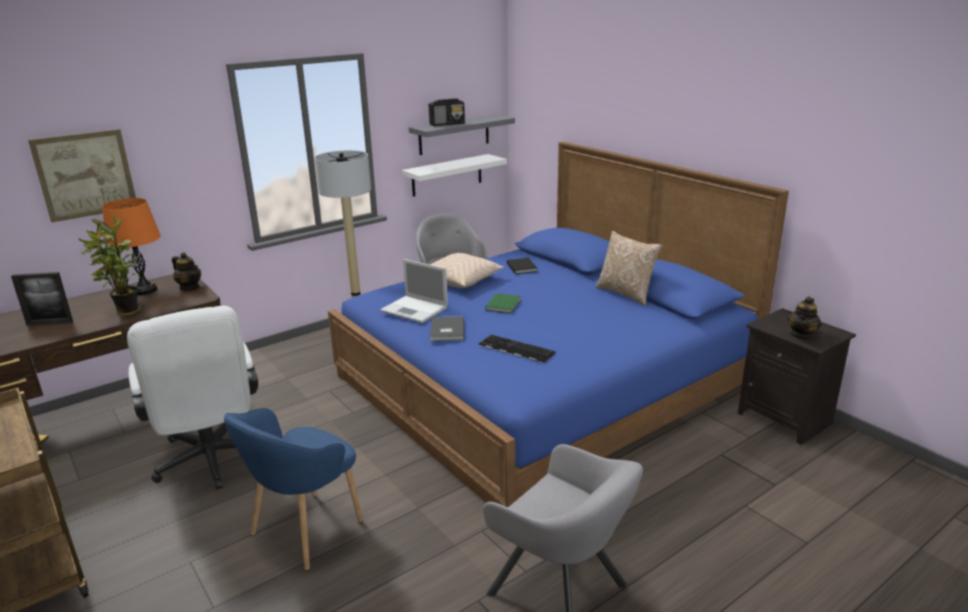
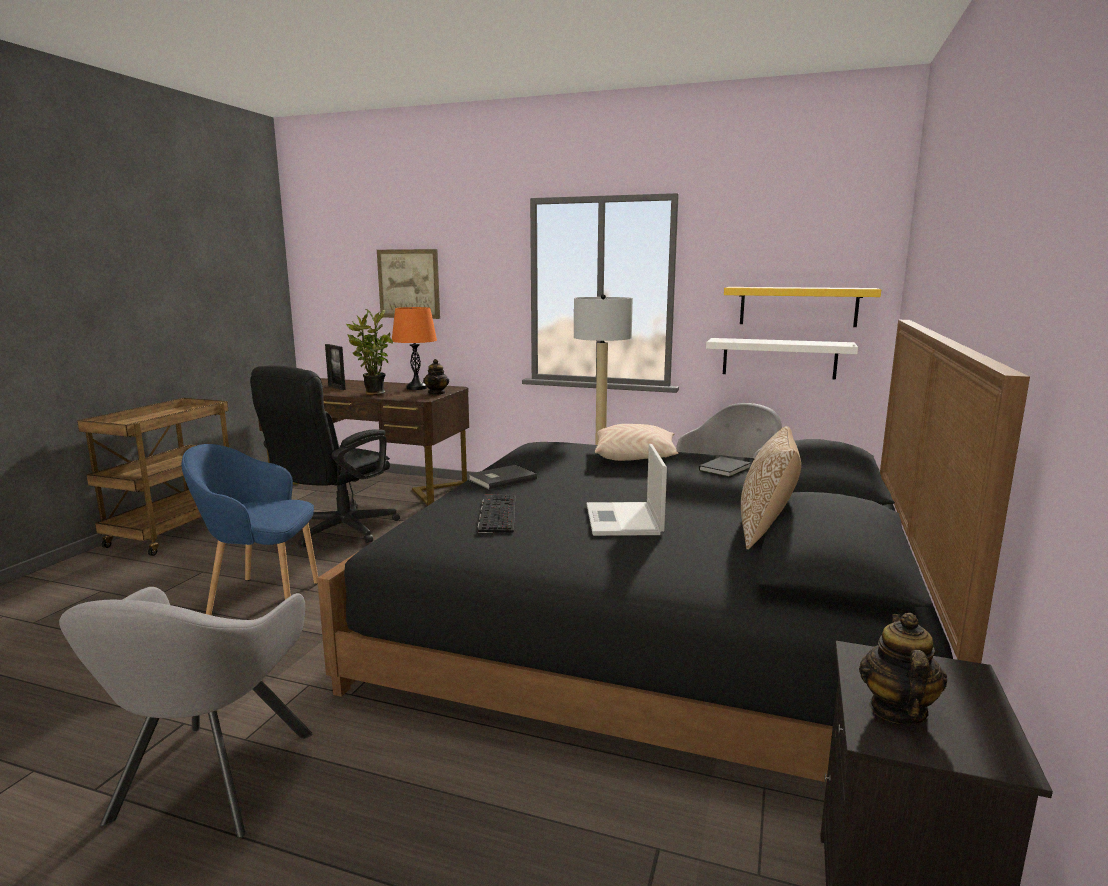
camera: 55 degrees right, 10 degrees down
white office chair [127,306,258,490] -> black office chair [250,365,400,547]
blue bed [328,142,789,507] -> black bed [317,320,1030,782]
laptop [380,259,448,323] -> laptop moved to [586,444,667,536]
grey shelf [409,114,515,155] -> yellow shelf [724,287,881,327]
radio [429,98,465,126] -> none
green book [485,293,521,314] -> none
teapot [787,296,822,340] -> teapot turned 105 degrees clockwise [859,613,947,724]

